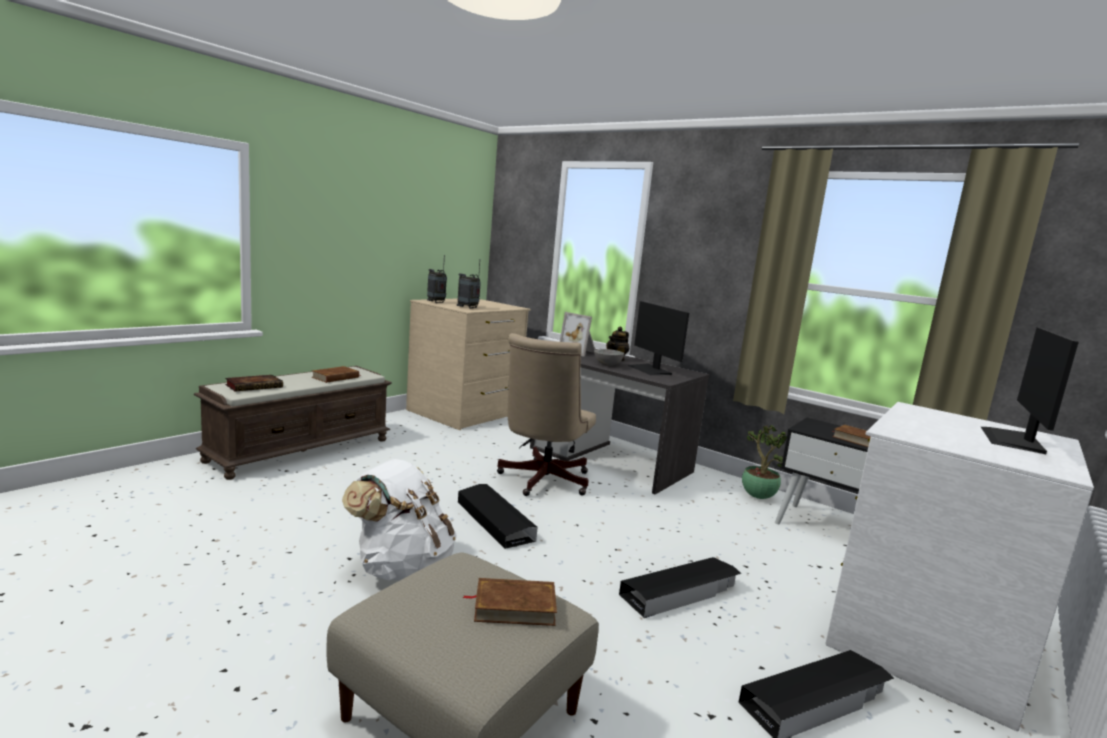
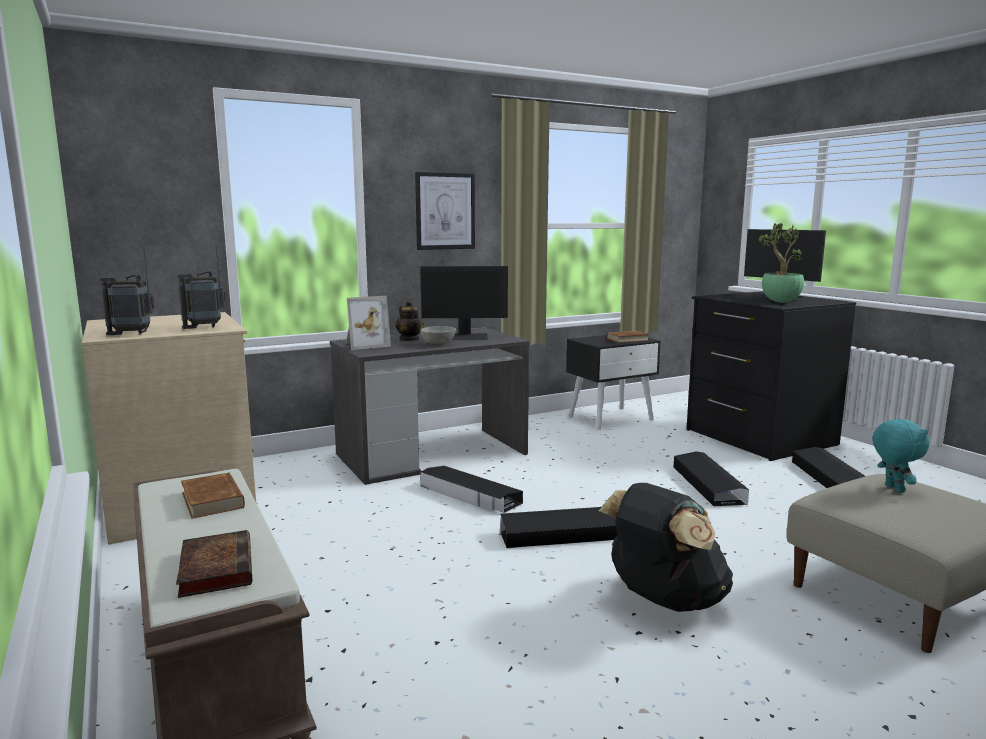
camera: 65 degrees left, 0 degrees up
white backpack [342,459,457,581] -> black backpack [599,483,733,612]
brown book [462,578,557,626] -> turquoise plush toy [872,418,929,493]
beige office chair [497,333,596,496] -> black storage box [420,466,523,513]
potted plant [742,425,787,499] -> potted plant moved to [758,223,804,303]
white dresser [825,402,1094,731] -> black dresser [686,291,856,461]
none -> picture [415,172,475,250]

